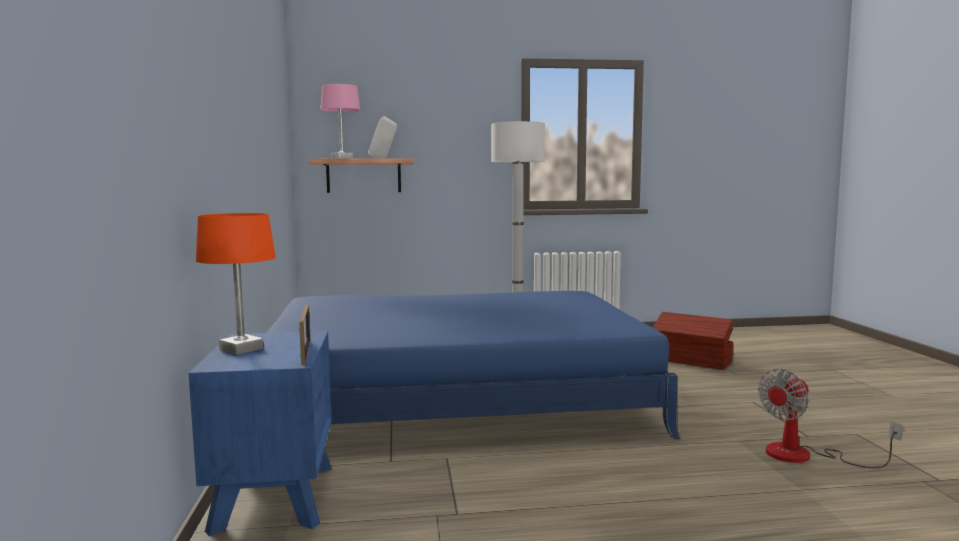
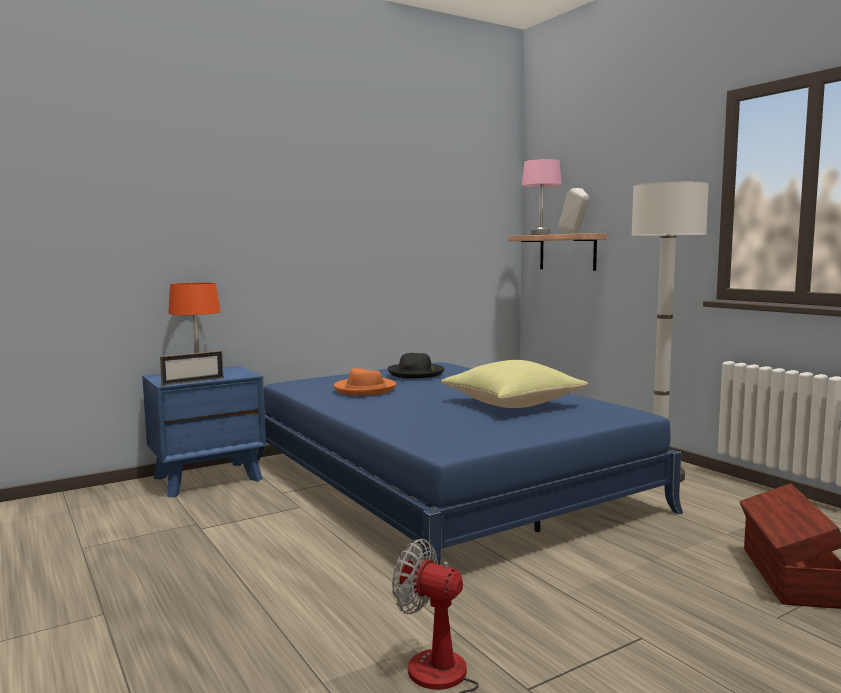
camera: 65 degrees right, 0 degrees up
none -> orange hat [334,368,396,396]
none -> black hat [388,353,444,378]
none -> yellow pillow [441,360,589,408]

